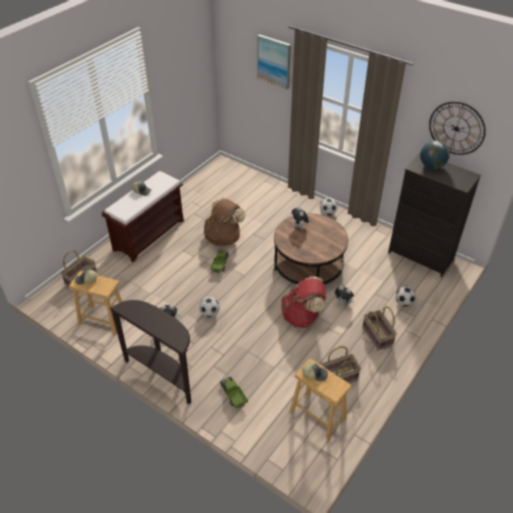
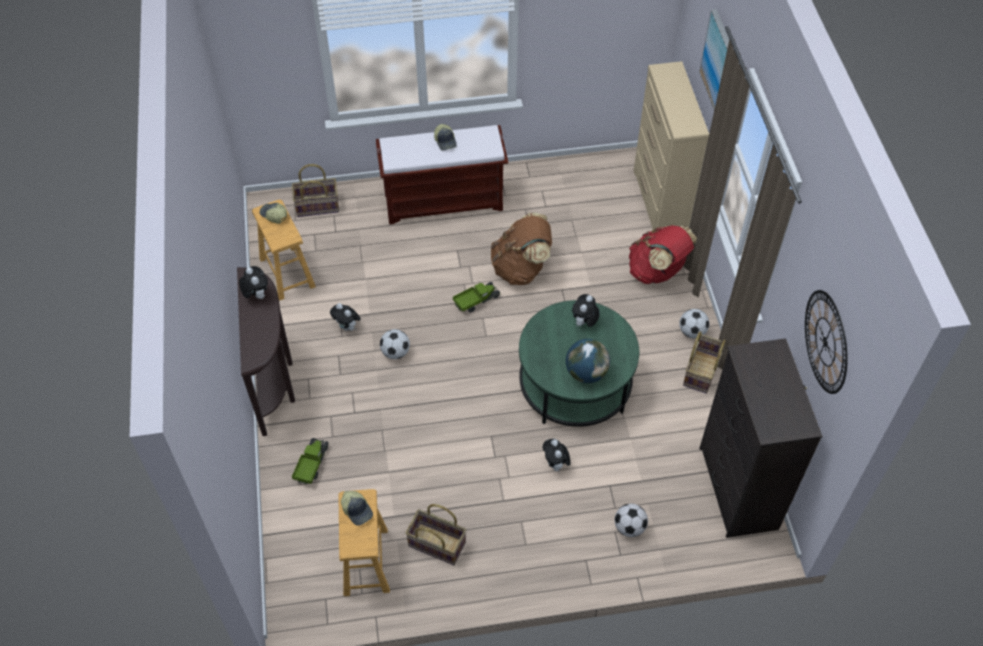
camera: 45 degrees right, 10 degrees up
brown coffee table [274,213,348,284] -> green coffee table [519,300,639,427]
red backpack [281,276,326,328] -> red backpack moved to [629,225,697,284]
basket [362,306,397,351] -> basket moved to [683,331,726,394]
globe [420,140,450,169] -> globe moved to [566,339,610,383]
none -> plush toy [239,266,268,299]
none -> beige dresser [634,61,709,232]

